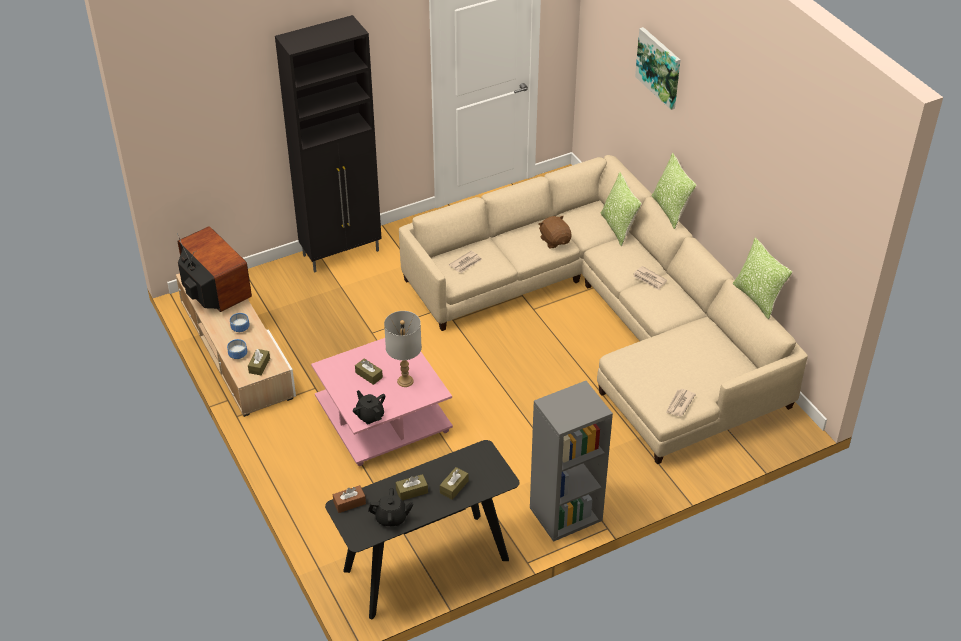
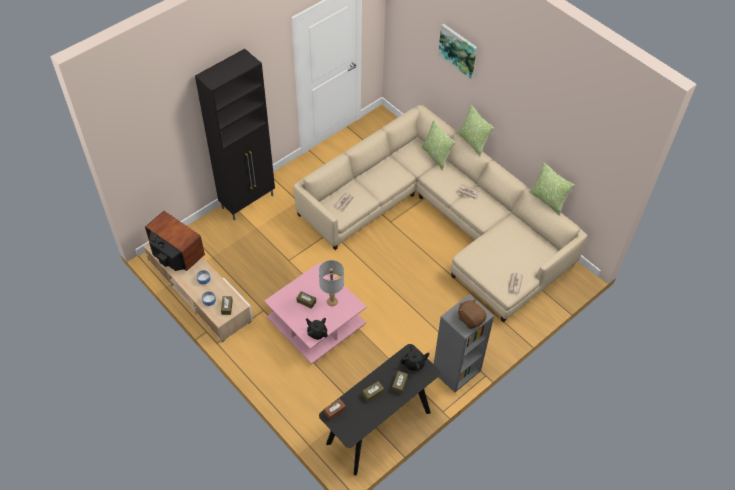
camera: 15 degrees left, 10 degrees up
black teapot [368,488,413,526] -> black teapot moved to [401,345,429,370]
brown plush toy [539,216,572,249] -> brown plush toy moved to [458,298,487,329]

